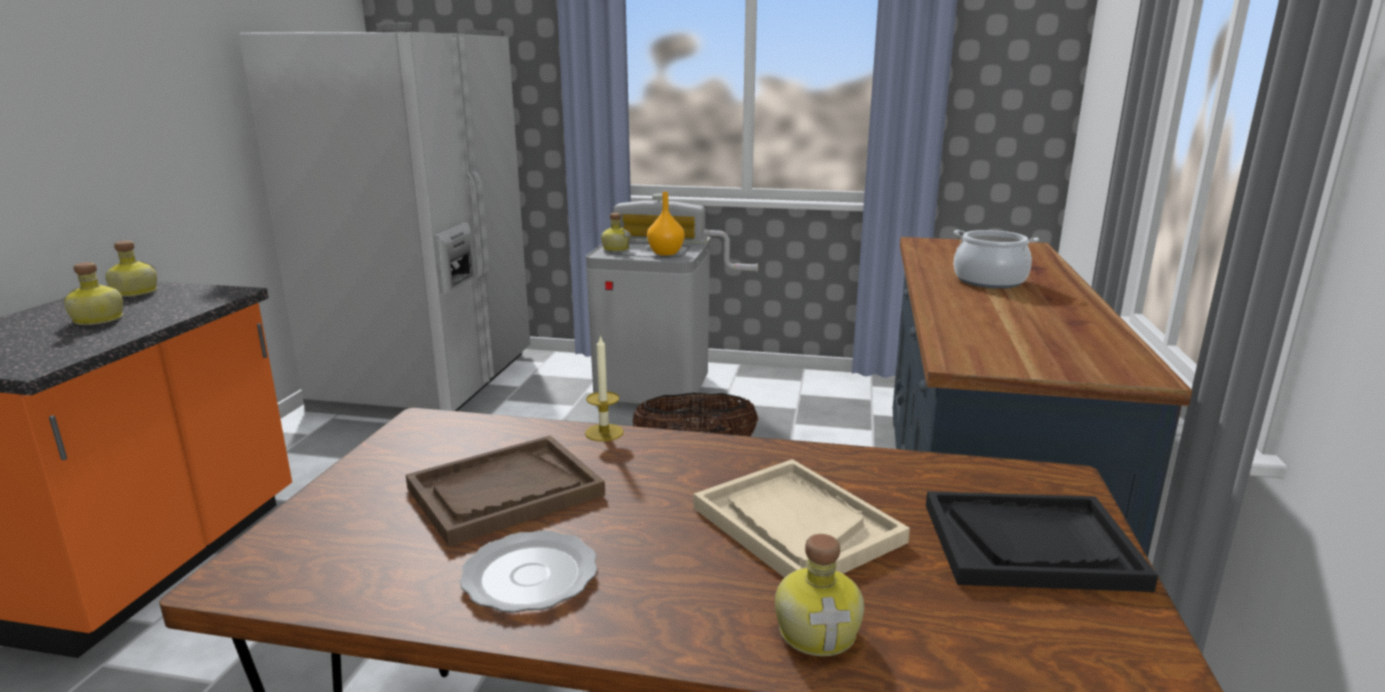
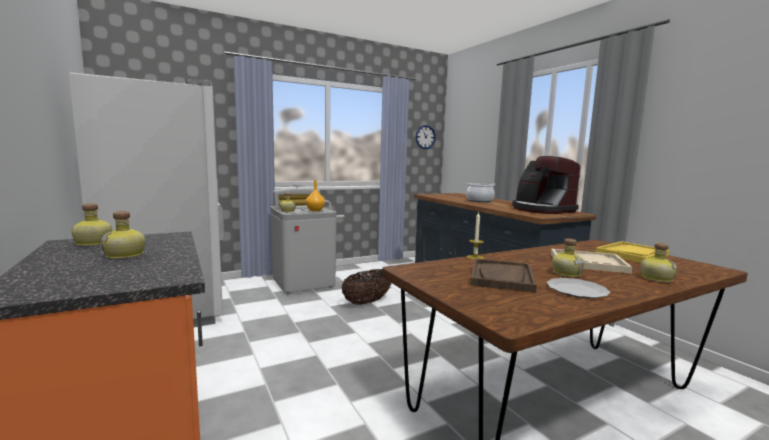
camera: 40 degrees left, 10 degrees down
black tray [926,491,1158,592] -> yellow tray [596,241,670,263]
none -> wall clock [416,125,436,149]
none -> coffee machine [512,156,580,214]
none -> bottle [552,238,585,277]

